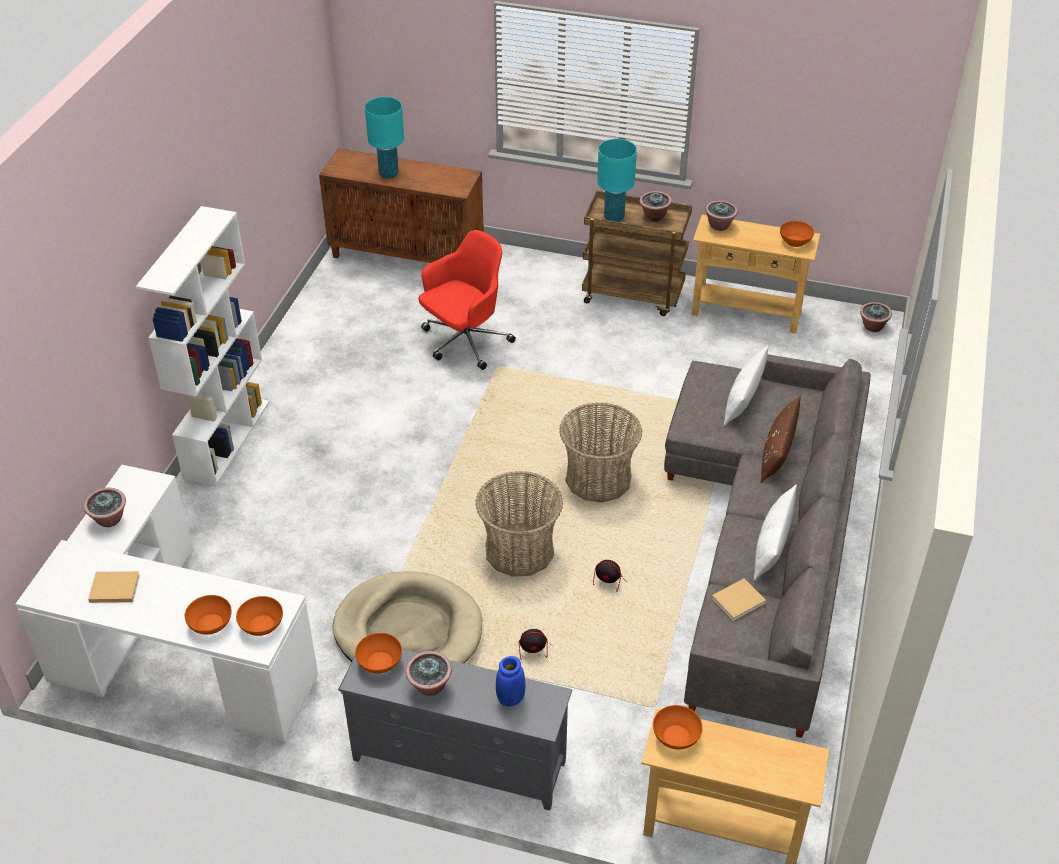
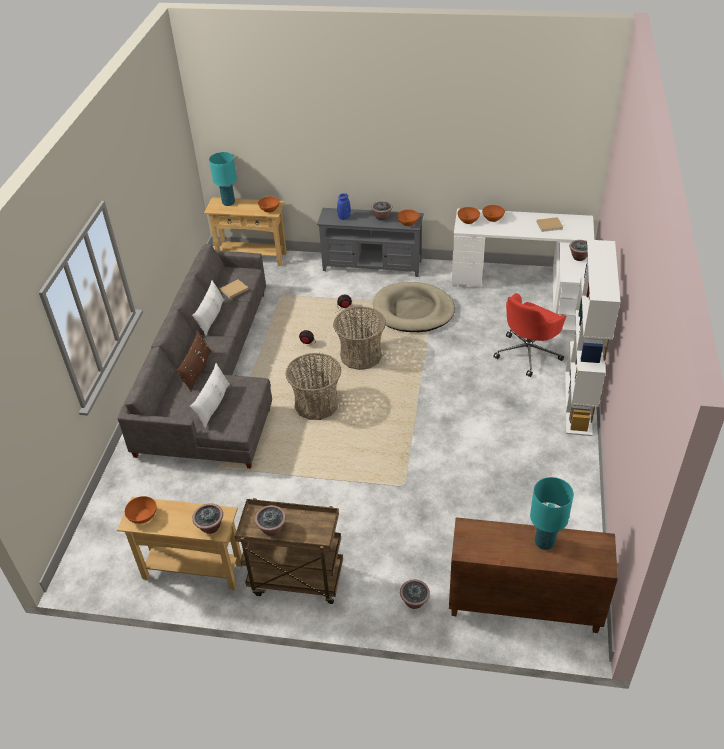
camera: 175 degrees right, 0 degrees up
red office chair [419,230,516,370] -> red office chair moved to [493,293,566,377]
turquoise table lamp [597,139,637,222] -> turquoise table lamp moved to [209,152,237,206]
potted plant [860,302,892,332] -> potted plant moved to [400,580,430,609]

